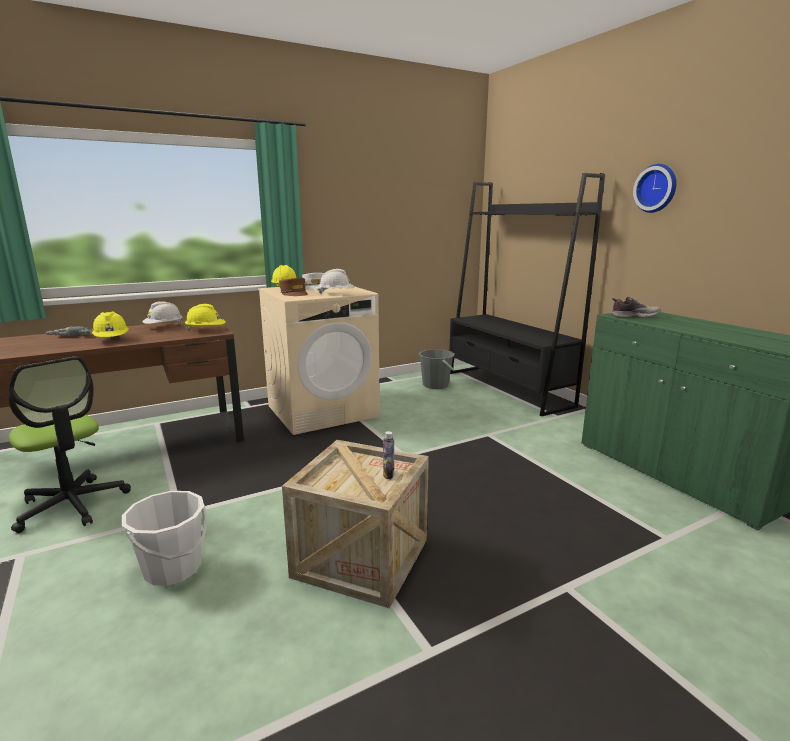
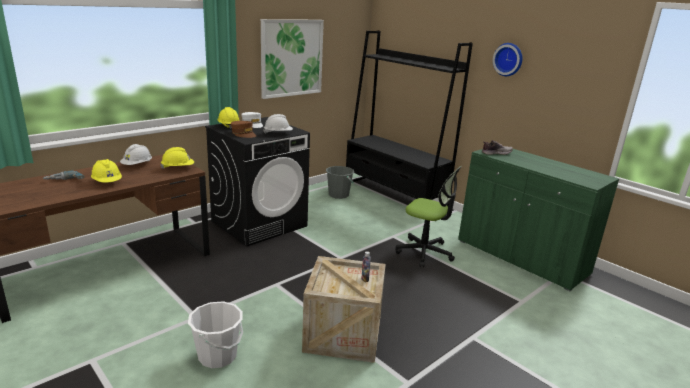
camera: 15 degrees left, 5 degrees up
office chair [8,356,131,533] -> office chair moved to [396,166,462,267]
beige washing machine [258,287,380,435] -> black washing machine [205,117,310,246]
none -> picture [261,19,324,99]

